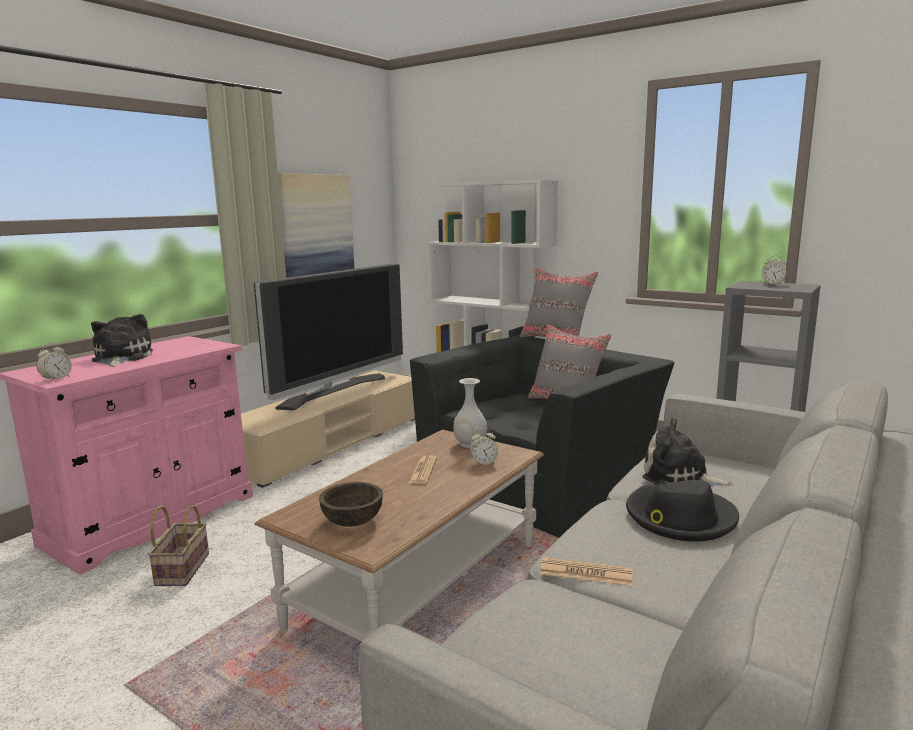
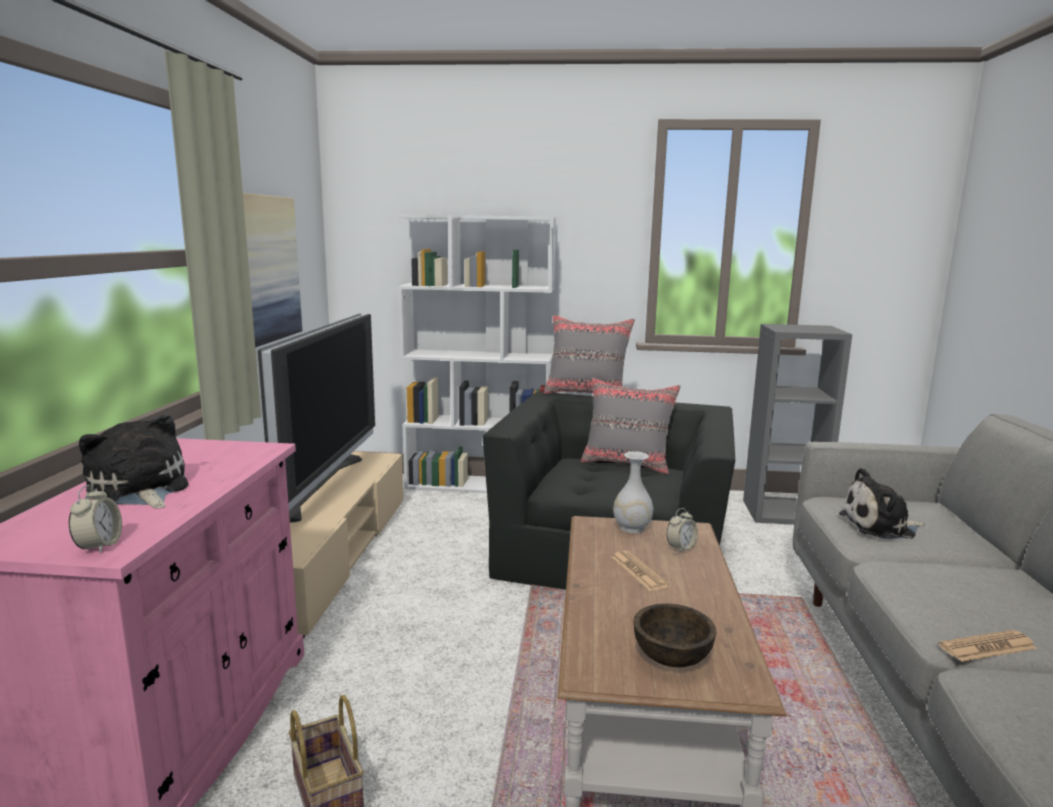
camera: 30 degrees left, 0 degrees up
black hat [626,480,739,541] -> none
alarm clock [762,255,787,285] -> none

